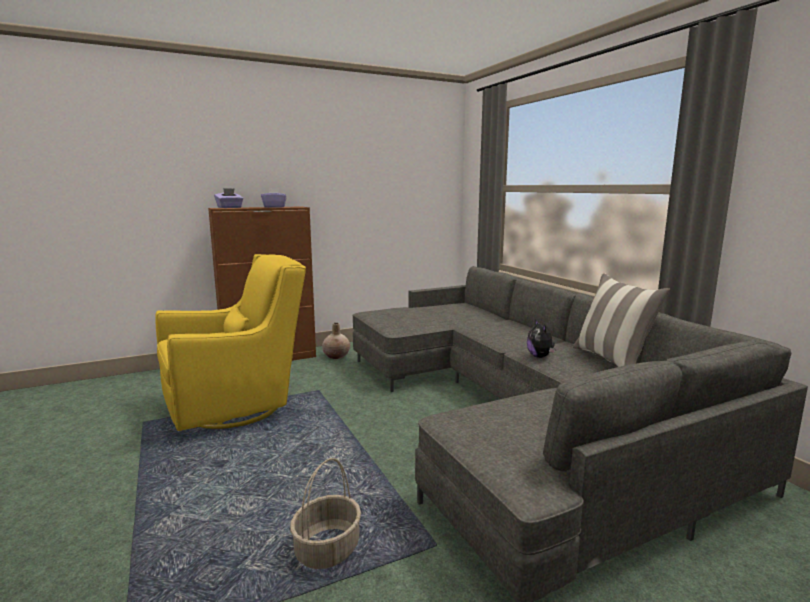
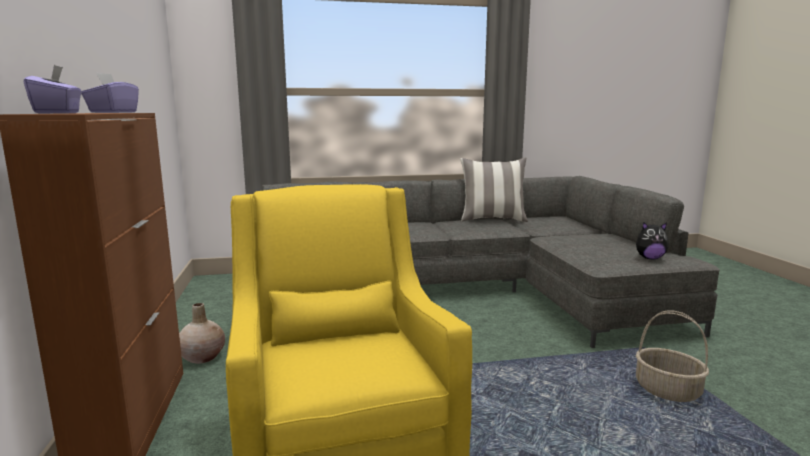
camera: 75 degrees left, 0 degrees up
plush toy [527,319,555,358] -> plush toy moved to [636,222,669,259]

